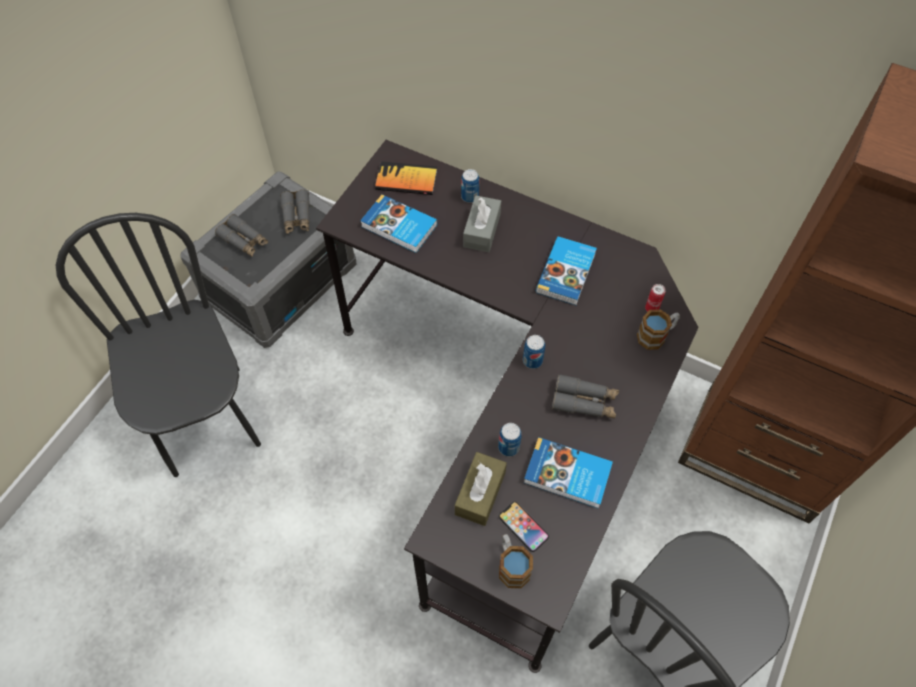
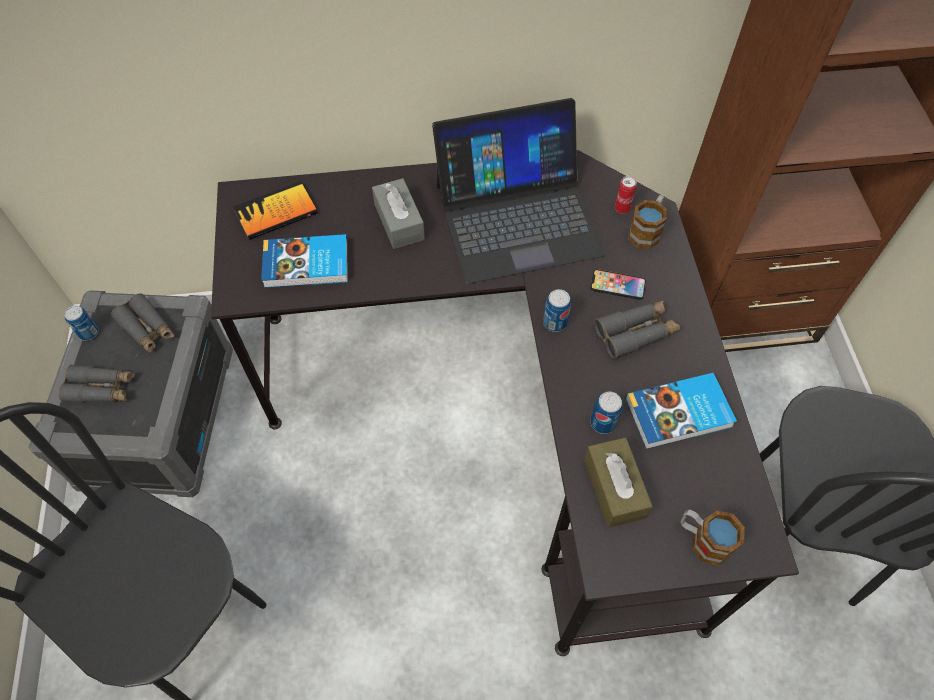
camera: 35 degrees left, 0 degrees up
can [461,169,479,203] -> can moved to [64,306,98,341]
phone [499,502,549,552] -> phone moved to [590,269,646,300]
book [536,236,597,305] -> laptop [432,98,606,284]

